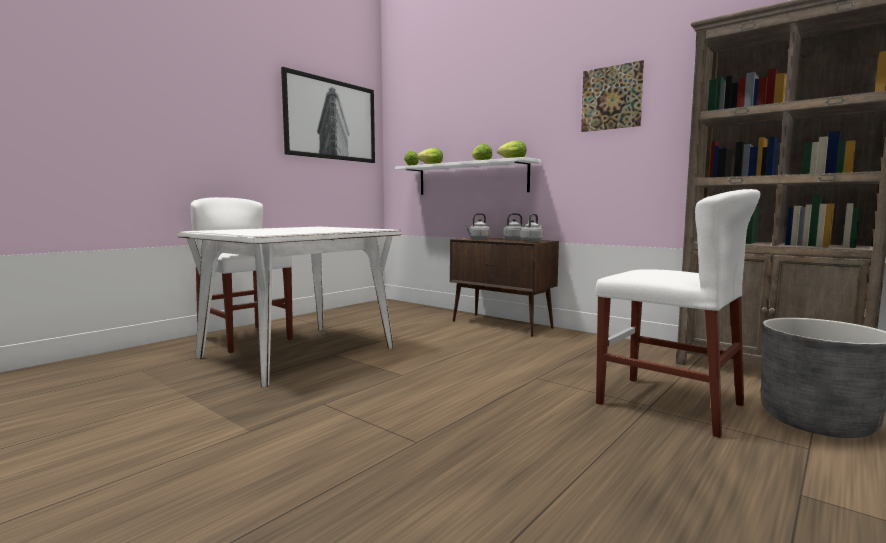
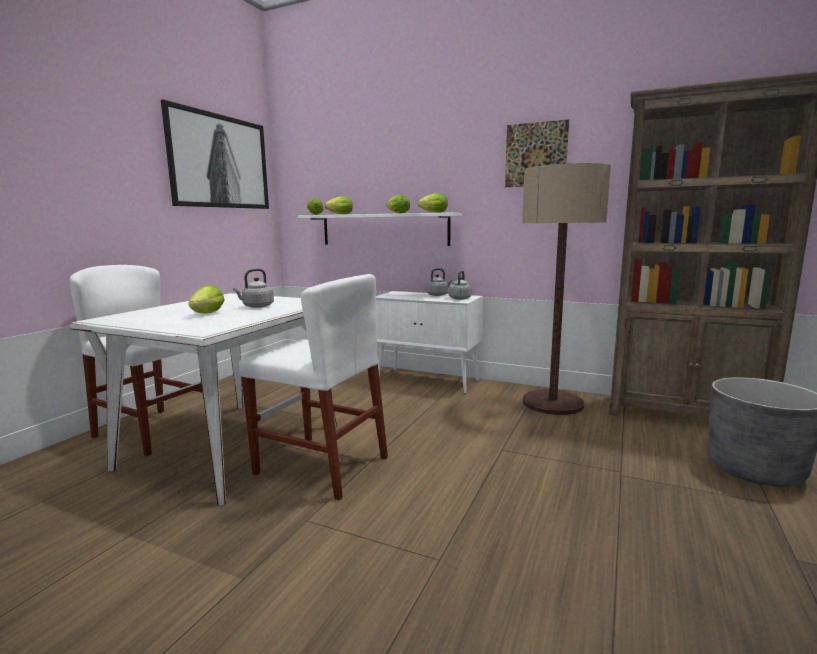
camera: 15 degrees left, 5 degrees up
brown cabinet [450,238,559,337] -> white cabinet [376,291,483,394]
grey kettle [465,213,490,240] -> grey kettle moved to [233,269,274,308]
white chair [595,189,760,438] -> white chair moved to [239,274,388,500]
none -> lettuce [188,285,225,314]
none -> floor lamp [522,163,611,415]

